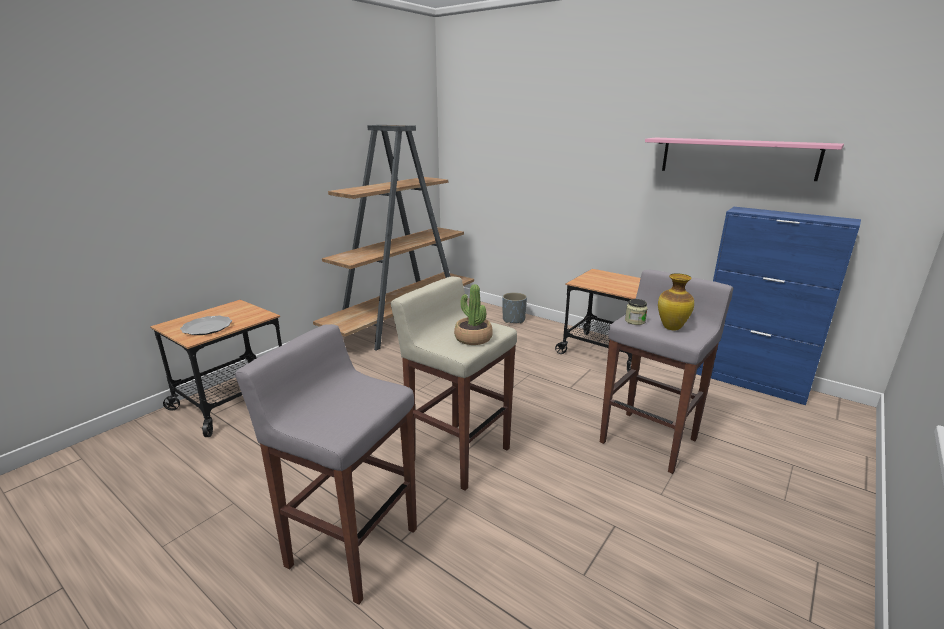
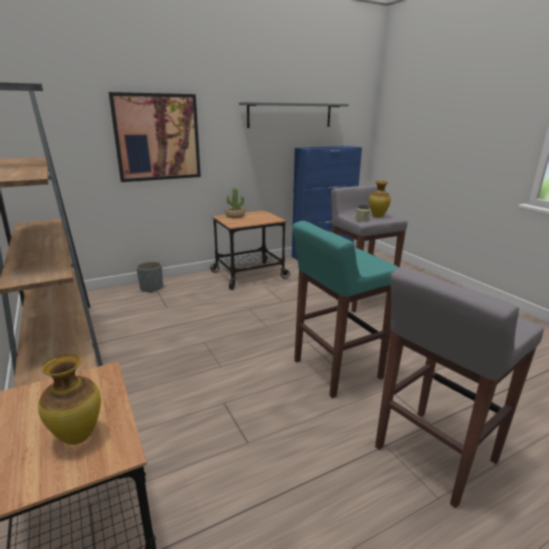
camera: 65 degrees left, 0 degrees up
plate [180,316,232,335] -> vase [38,354,101,445]
beige stool [391,277,517,491] -> turquoise stool [292,221,399,398]
potted plant [454,284,493,345] -> potted plant moved to [225,187,245,218]
pink shelf [645,137,844,181] -> grey shelf [239,102,349,128]
none -> picture [109,92,201,182]

